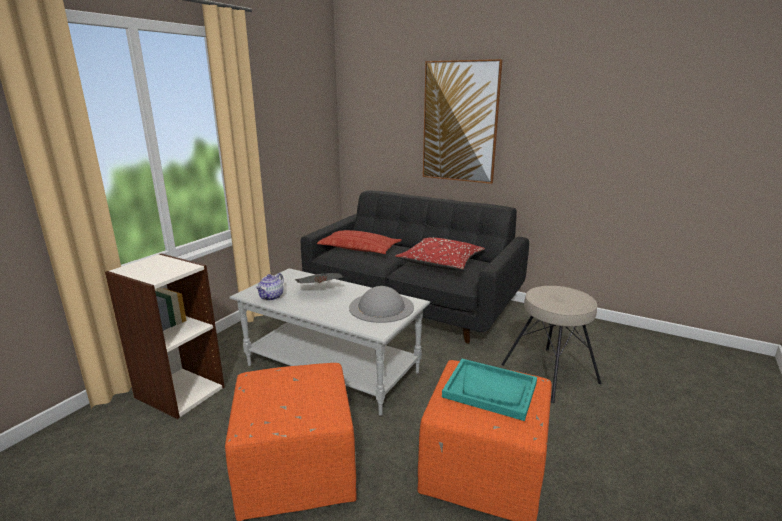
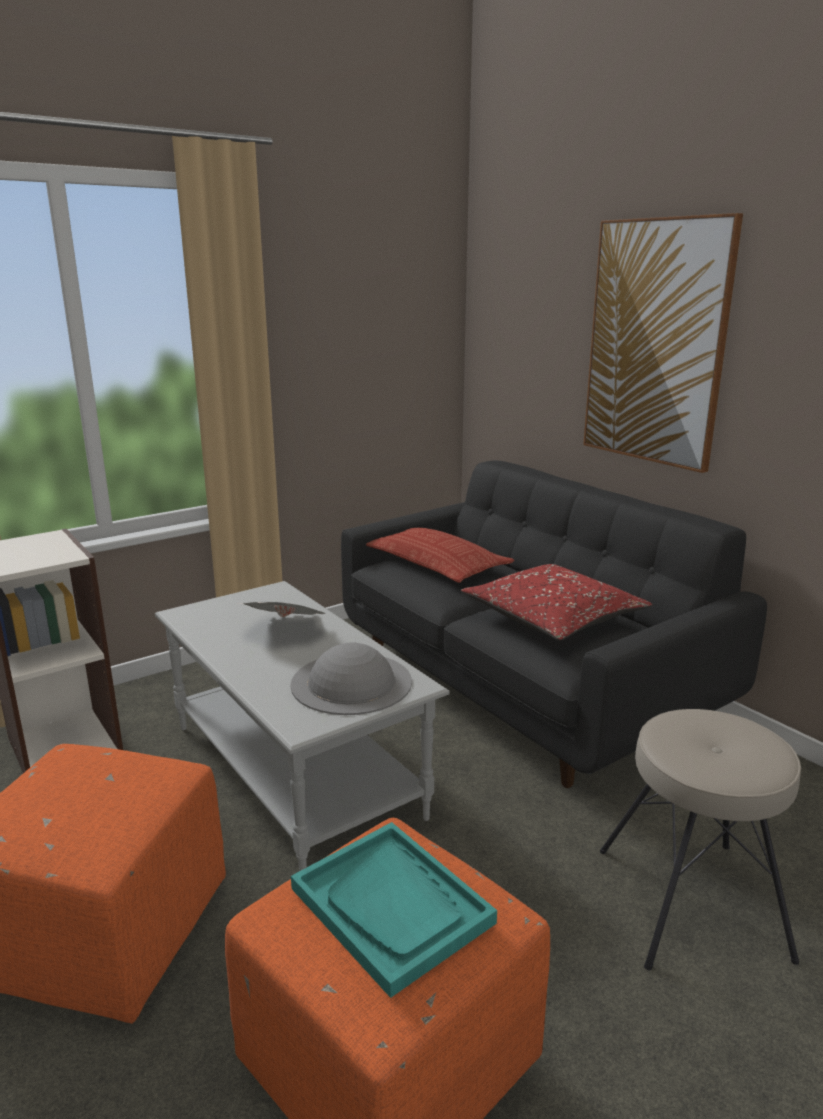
camera: 25 degrees right, 0 degrees up
teapot [256,273,284,300] -> none

